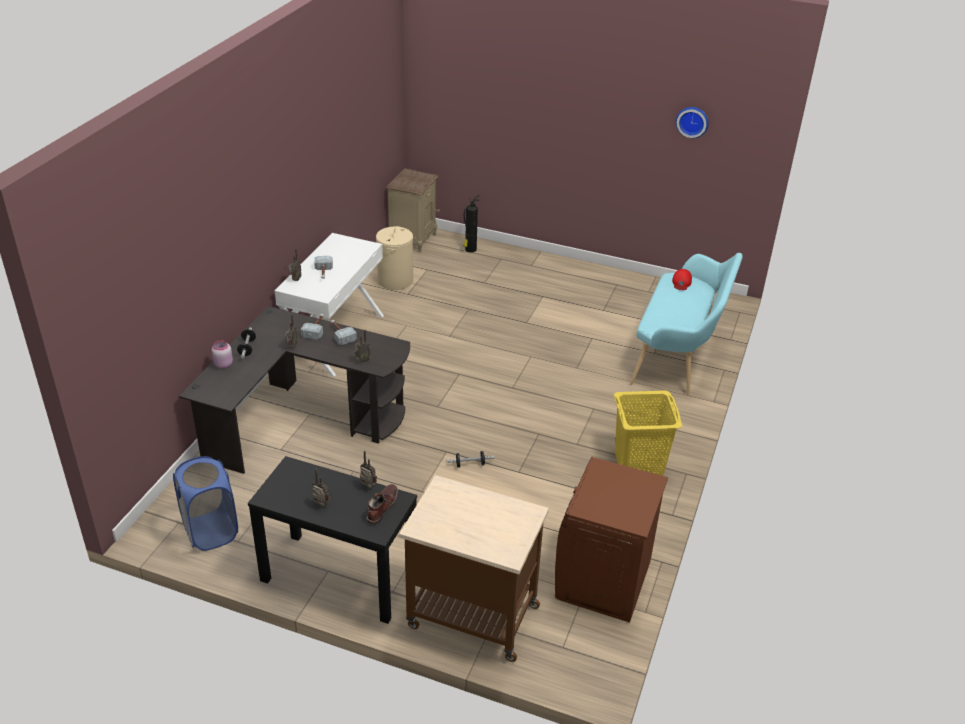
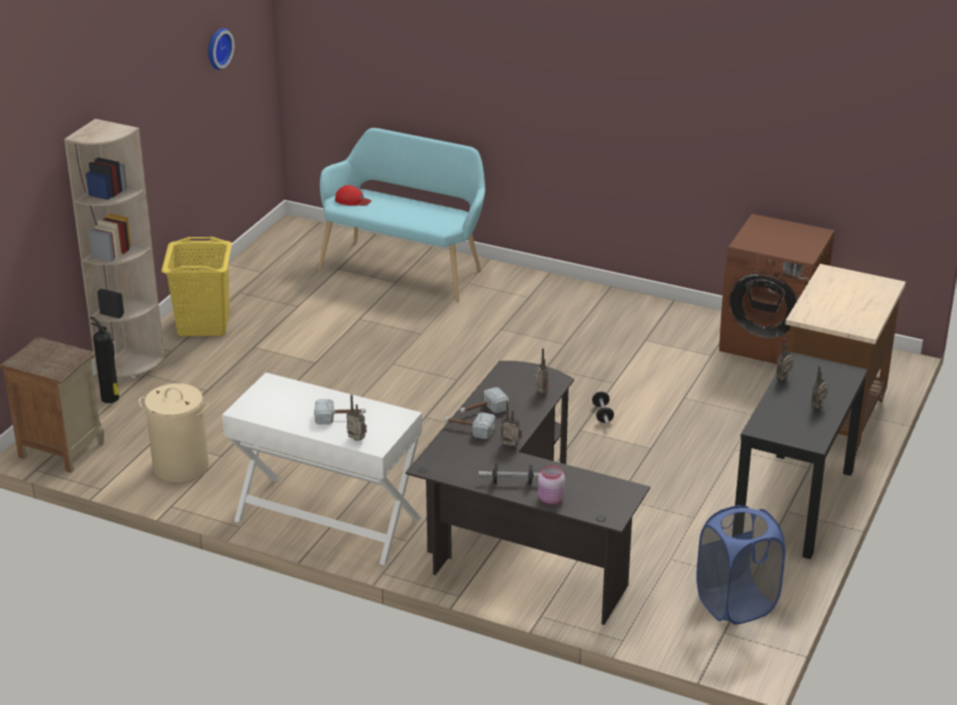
camera: 85 degrees left, 5 degrees down
brown boot [366,484,398,525] -> none
yellow laundry basket [614,391,682,476] -> yellow laundry basket moved to [161,237,232,336]
none -> beige bookcase [64,119,165,378]

